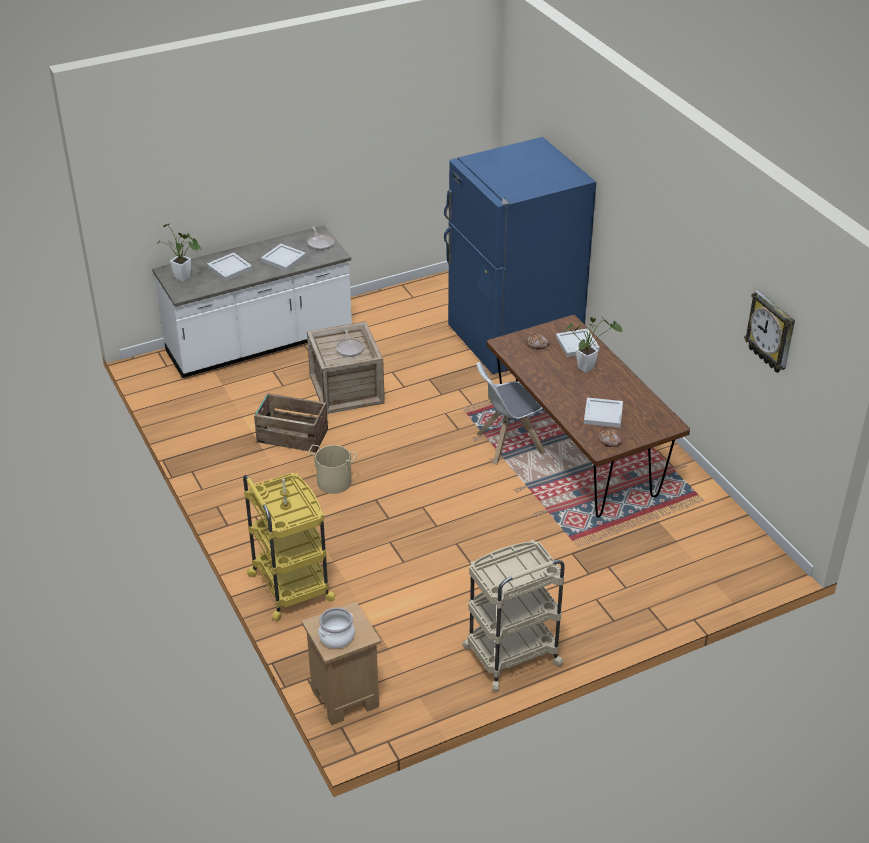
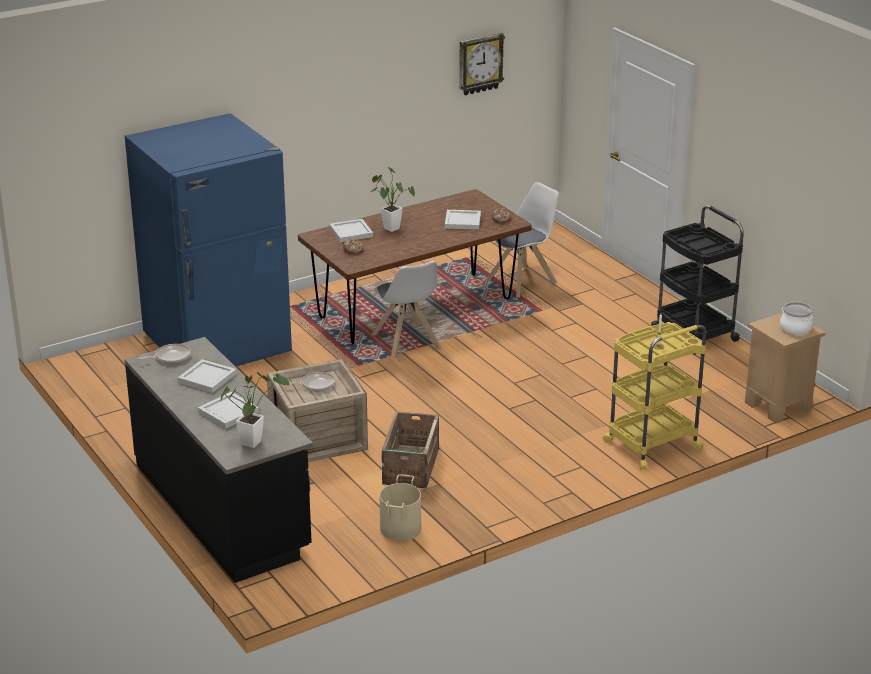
camera: 95 degrees left, 10 degrees down
white counter [152,225,352,378] -> black counter [124,337,313,583]
beige bucket [308,445,357,494] -> beige bucket moved to [380,474,421,541]
beige cart [463,540,565,691] -> black cart [651,205,744,355]
none -> chair [486,182,559,298]

